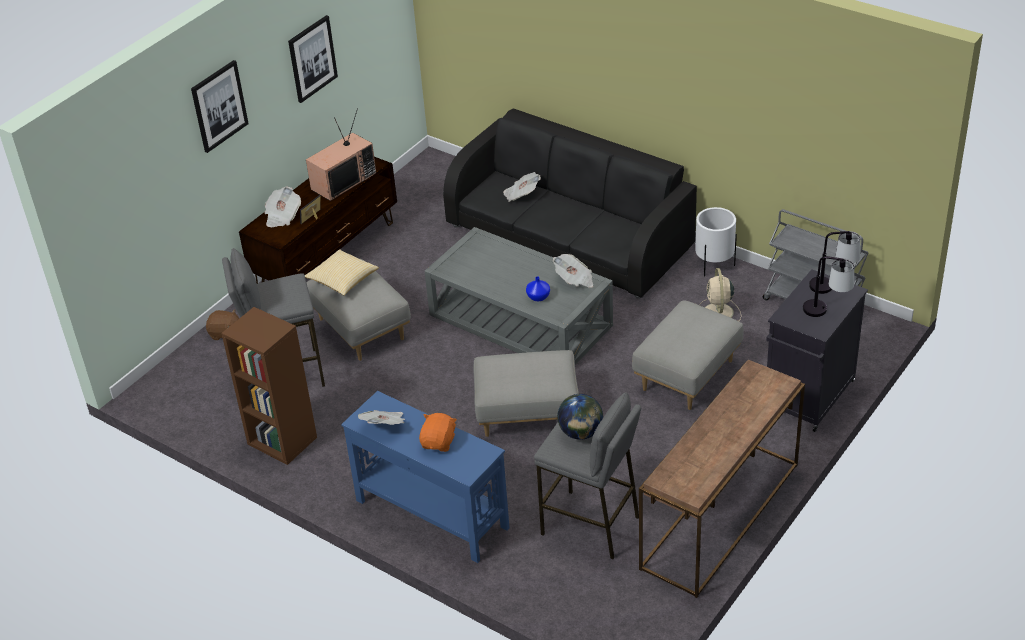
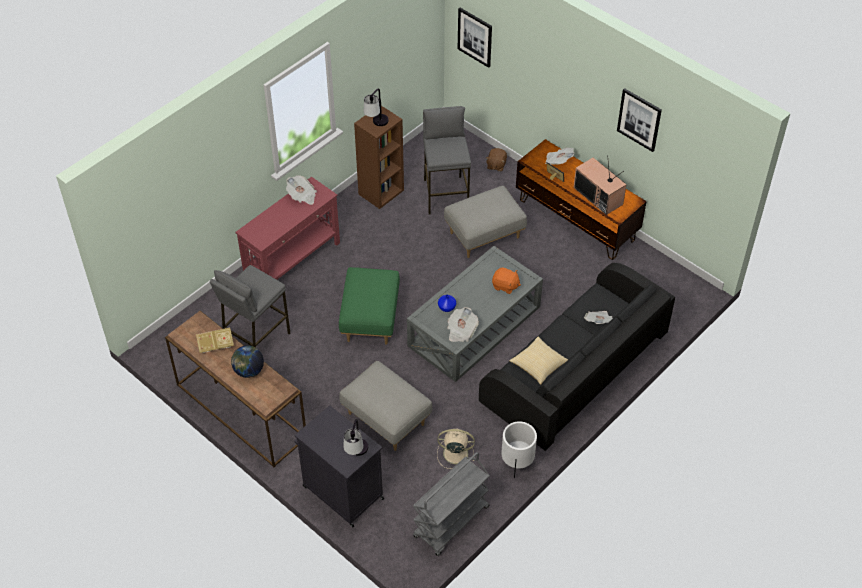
camera: 95 degrees right, 10 degrees up
picture [191,60,249,153] -> picture moved to [458,8,492,68]
pillow [305,249,379,296] -> pillow moved to [509,337,568,385]
blue console table [341,391,510,563] -> red console table [236,177,340,280]
orange plush toy [419,413,457,452] -> orange plush toy moved to [492,267,521,294]
grey ottoman [473,350,579,437] -> green ottoman [339,267,400,344]
globe [557,394,603,440] -> globe moved to [231,345,264,378]
table lamp [803,256,854,317] -> table lamp moved to [363,88,389,126]
none -> book [196,328,234,353]

